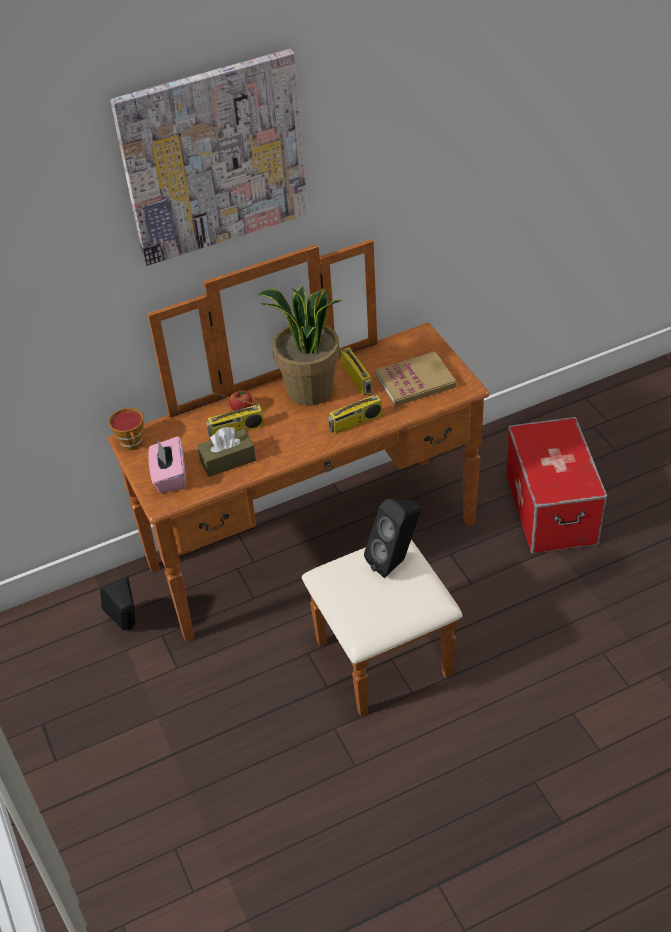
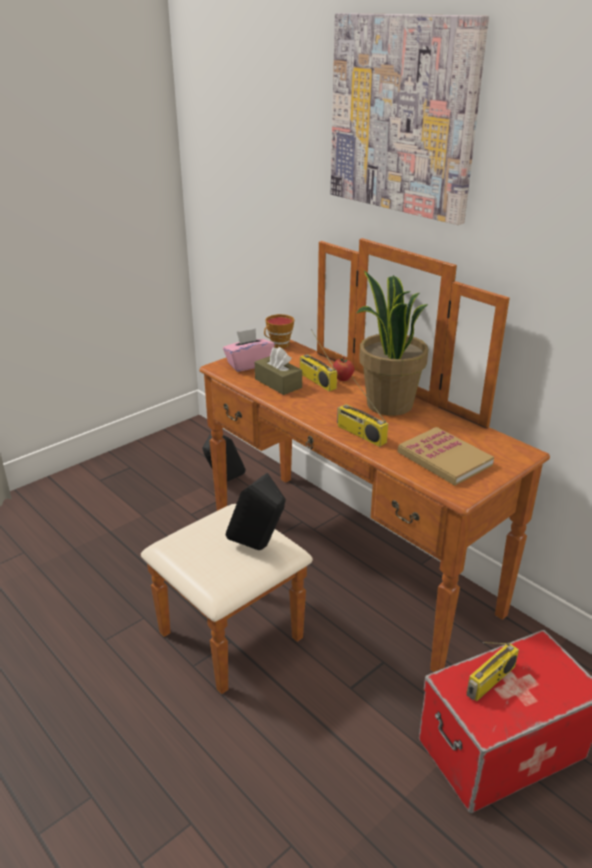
camera: 70 degrees right, 15 degrees down
radio [340,347,372,395] -> radio moved to [466,642,519,701]

